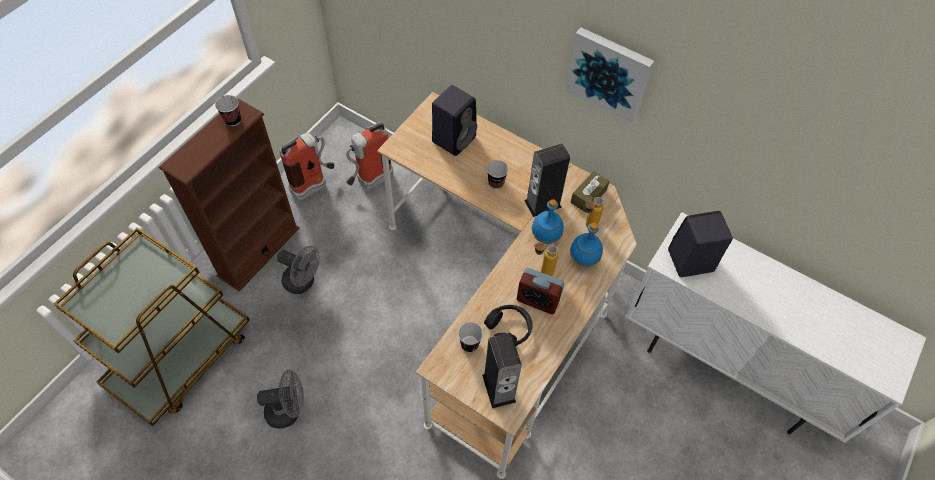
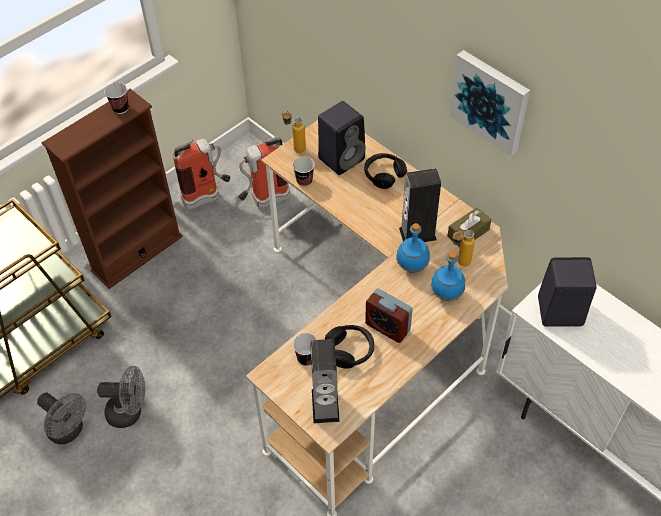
camera: 15 degrees right, 5 degrees down
grey fan [277,246,320,294] -> grey fan moved to [37,392,86,444]
cup [487,160,508,189] -> cup moved to [293,157,315,187]
bottle [534,242,558,276] -> bottle moved to [282,111,306,153]
none -> black headphones [364,153,407,189]

